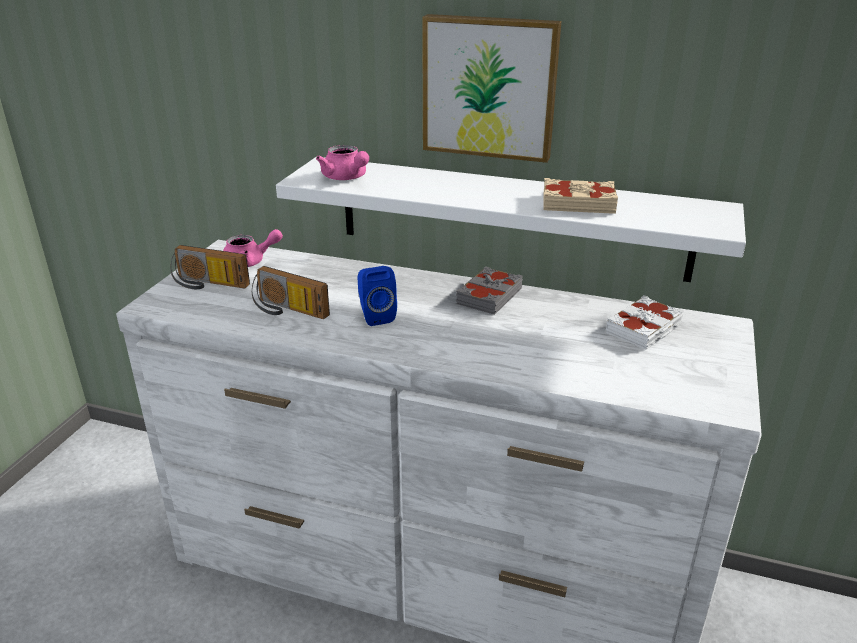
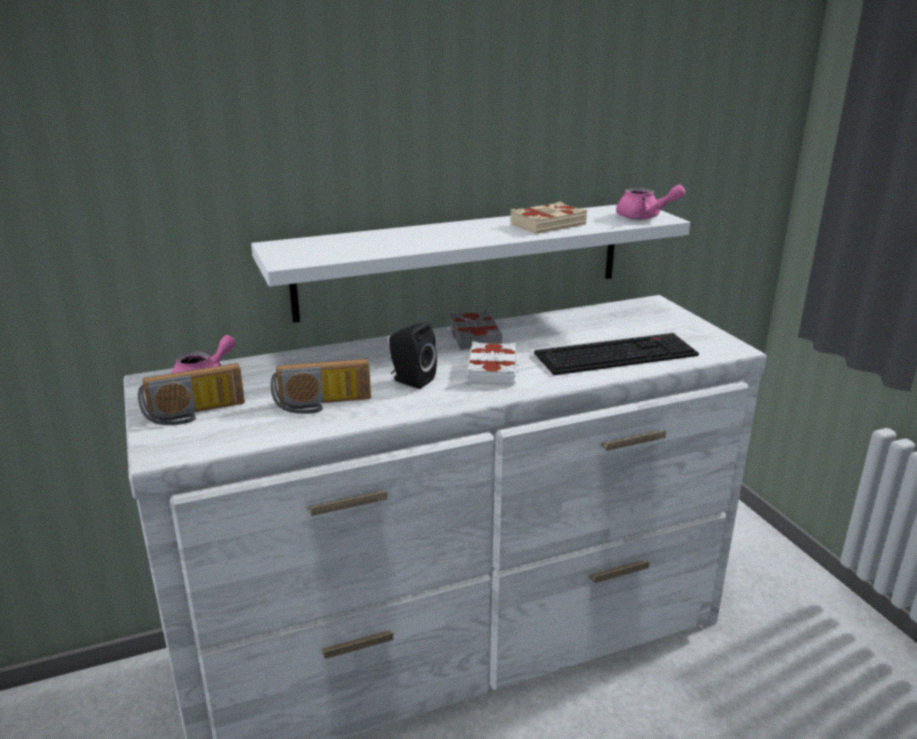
camera: 40 degrees left, 5 degrees down
pink teapot [316,145,369,180] -> pink teapot moved to [616,185,686,220]
blue speaker [357,266,397,326] -> black speaker [389,322,437,389]
picture [422,14,562,163] -> none
white book [606,295,684,349] -> white book moved to [467,341,518,386]
none -> keyboard [534,333,699,375]

